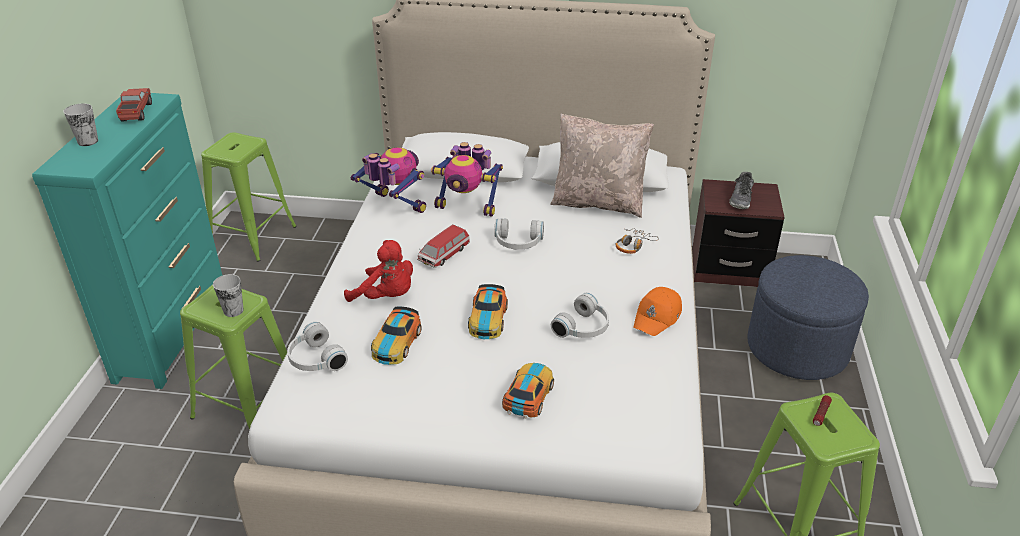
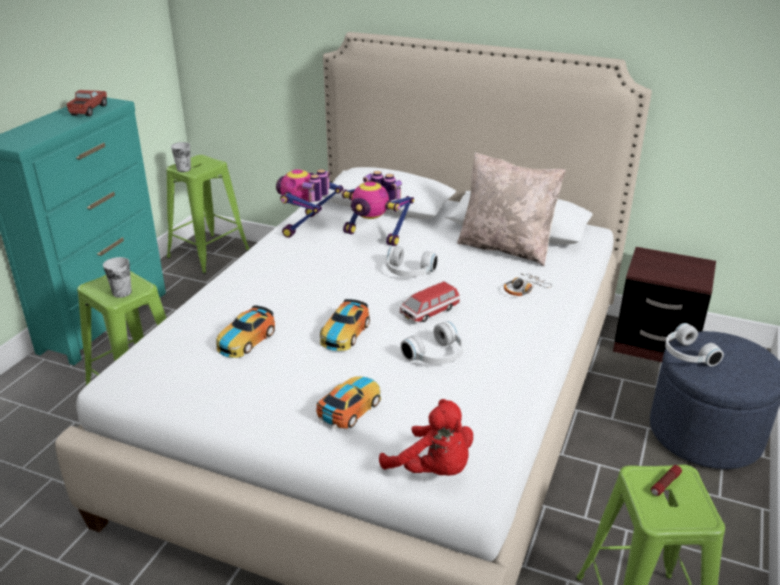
camera: 15 degrees right, 5 degrees down
cup [63,103,98,146] -> cup moved to [171,142,191,172]
white headphones [287,322,348,371] -> white headphones moved to [665,323,724,367]
red plush toy [344,240,413,302] -> red plush toy moved to [379,399,473,476]
toy robot [351,147,426,213] -> toy robot turned 120 degrees counterclockwise [276,169,343,238]
toy car [417,224,470,268] -> toy car moved to [399,281,460,323]
orange cap [633,287,682,336] -> none
shoe [729,172,754,209] -> none

